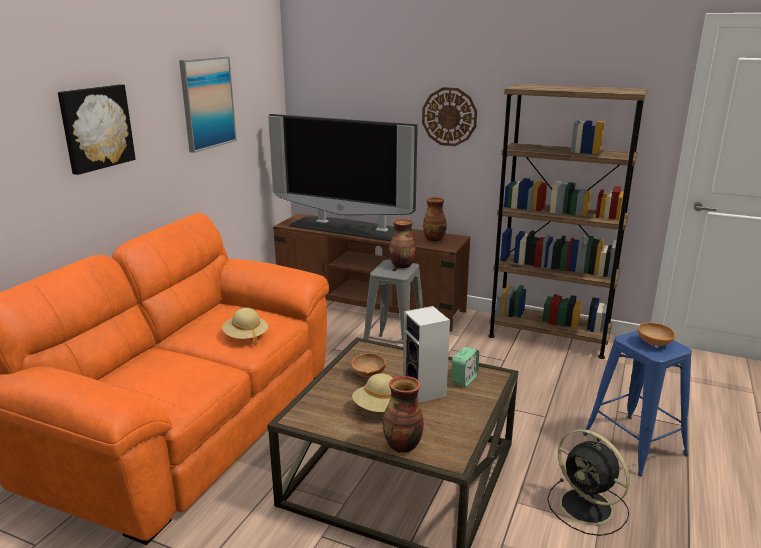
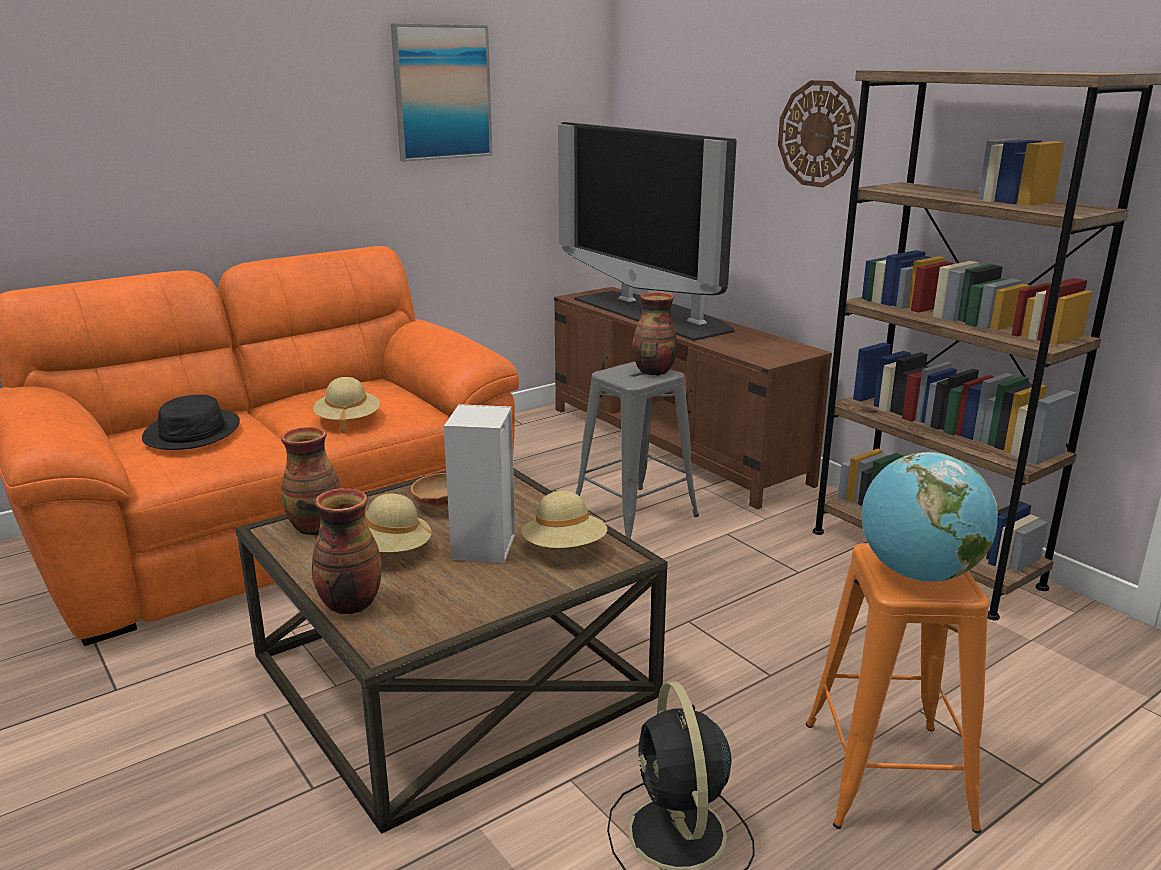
camera: 30 degrees right, 0 degrees up
picture [58,84,136,175] -> none
vase [423,197,447,241] -> vase moved to [281,427,341,535]
alarm clock [451,347,479,387] -> beige hat [521,491,607,548]
blue stool [583,330,692,476] -> orange stool [806,543,989,833]
brown bowl [638,322,675,346] -> globe [862,452,998,582]
none -> black hat [142,395,240,450]

